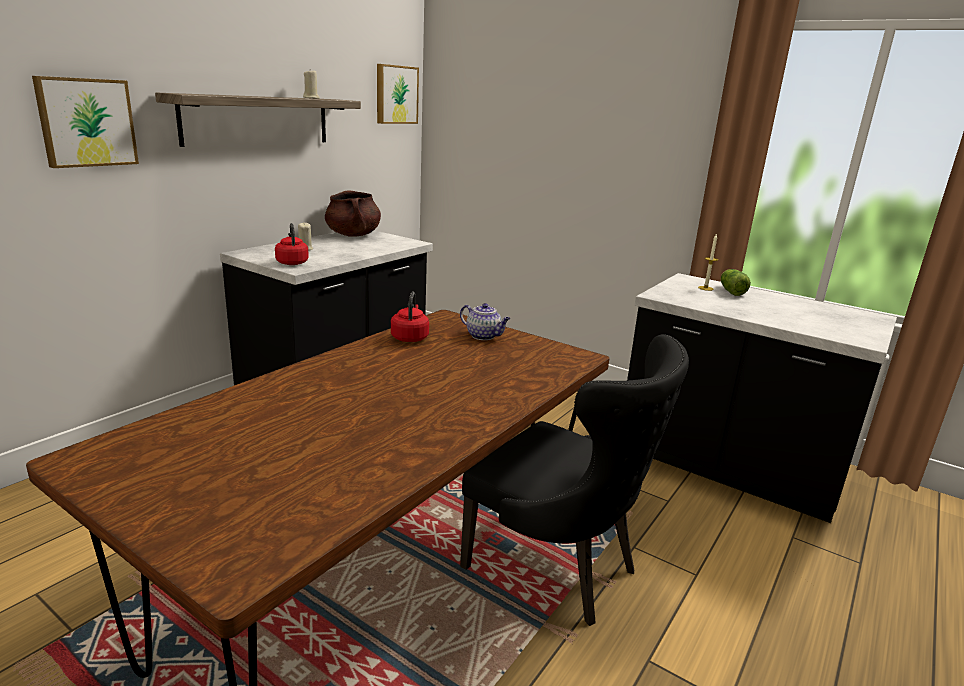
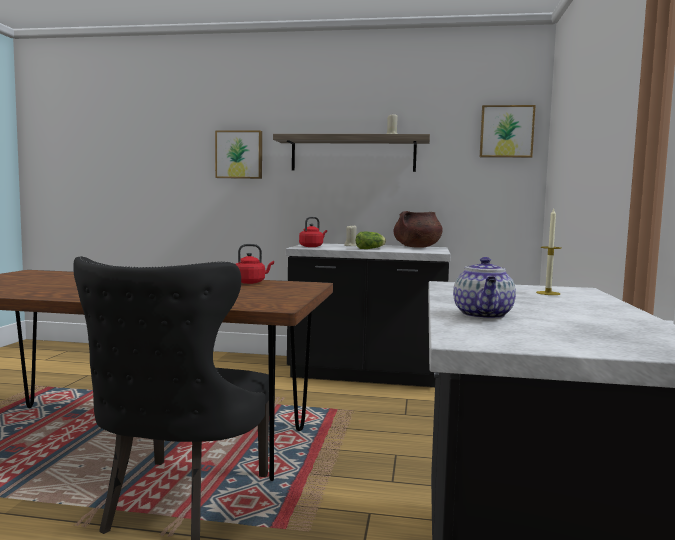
camera: 65 degrees right, 15 degrees down
teapot [460,303,510,340] -> teapot moved to [453,257,516,319]
lettuce [721,269,751,296] -> lettuce moved to [356,232,386,249]

